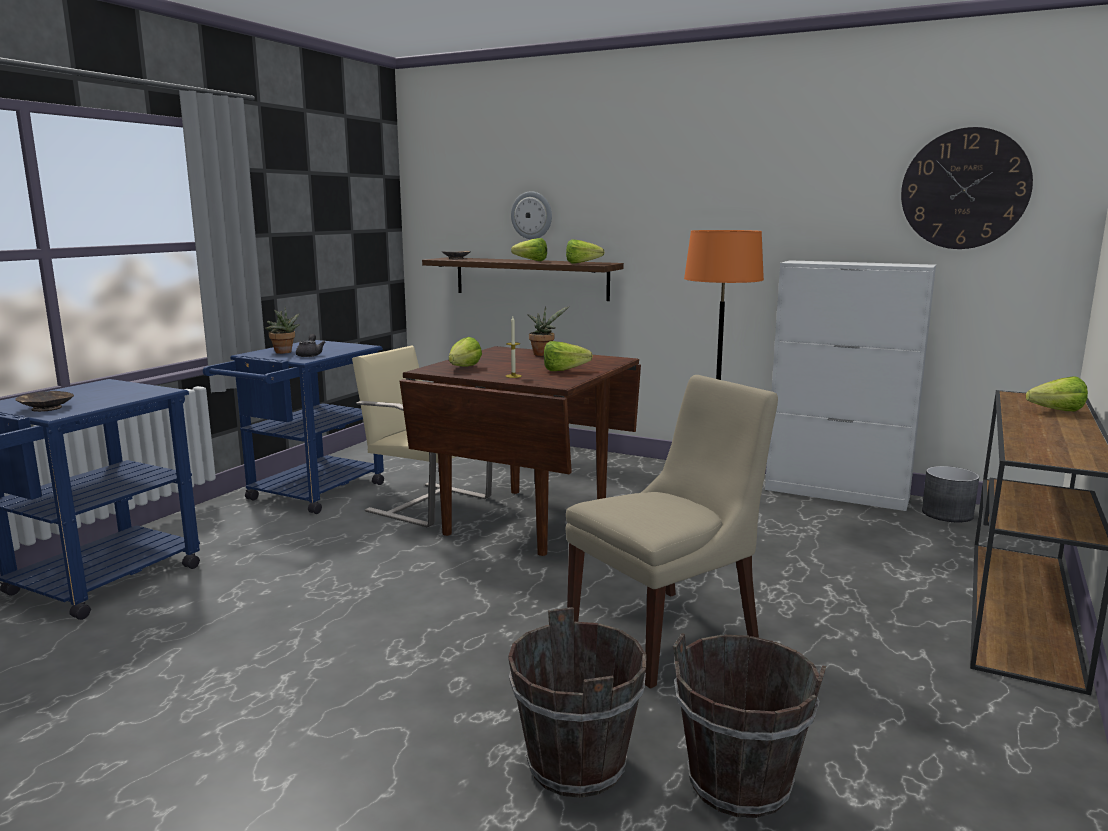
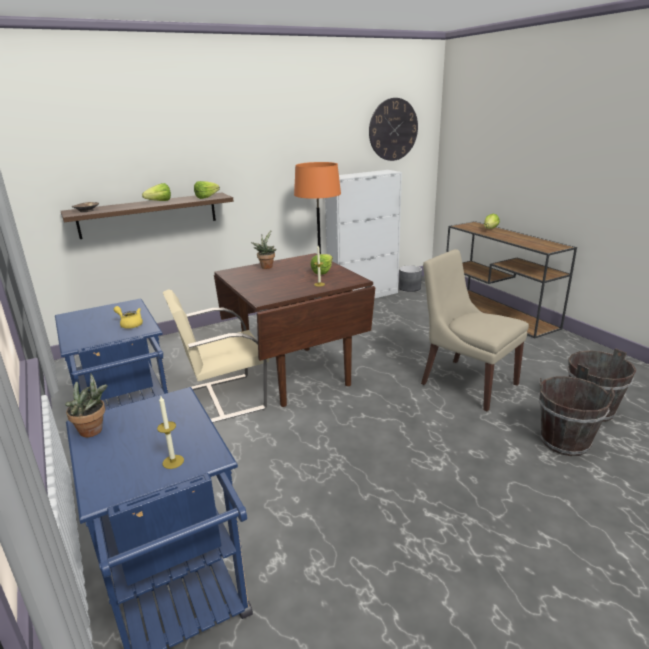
camera: 55 degrees left, 10 degrees up
brown bowl [16,391,74,412] -> candle [157,396,184,469]
potted plant [265,307,300,354] -> potted plant moved to [65,374,107,437]
grey teapot [296,334,326,357] -> yellow teapot [114,306,143,329]
lettuce [449,337,482,367] -> none
wall clock [511,191,552,239] -> none
beige chair [566,375,778,689] -> beige chair turned 45 degrees counterclockwise [421,249,529,412]

